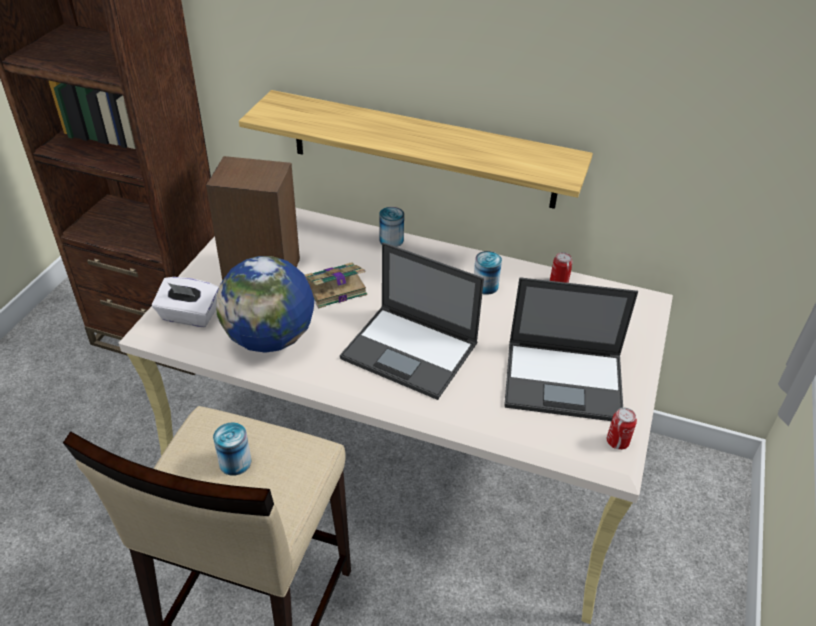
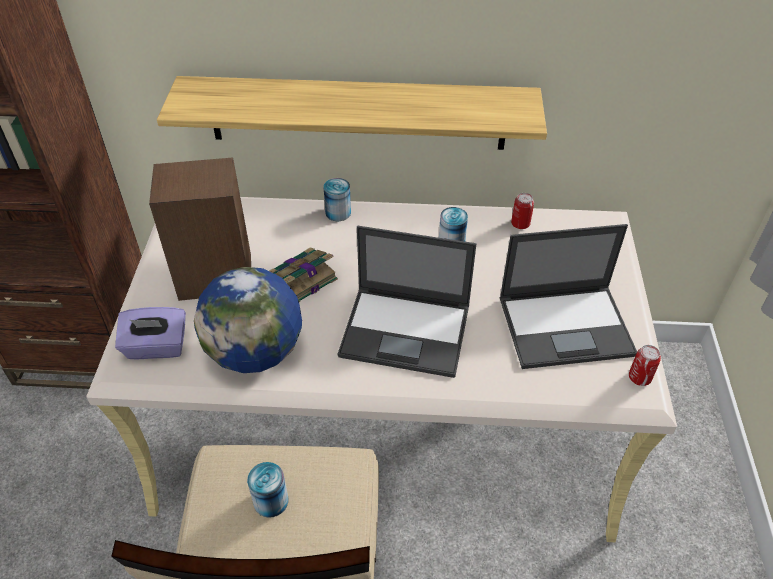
camera: 15 degrees left, 5 degrees up
white tissue box [152,277,219,327] -> purple tissue box [115,307,186,359]

